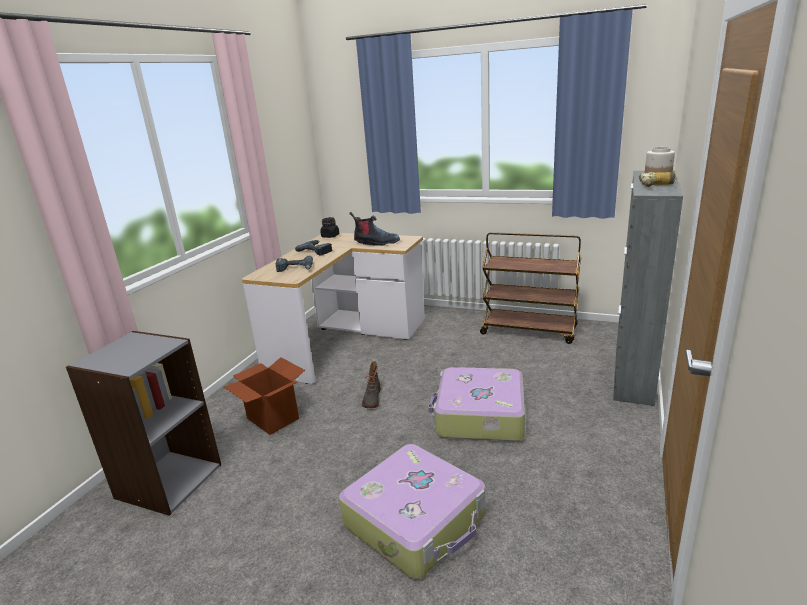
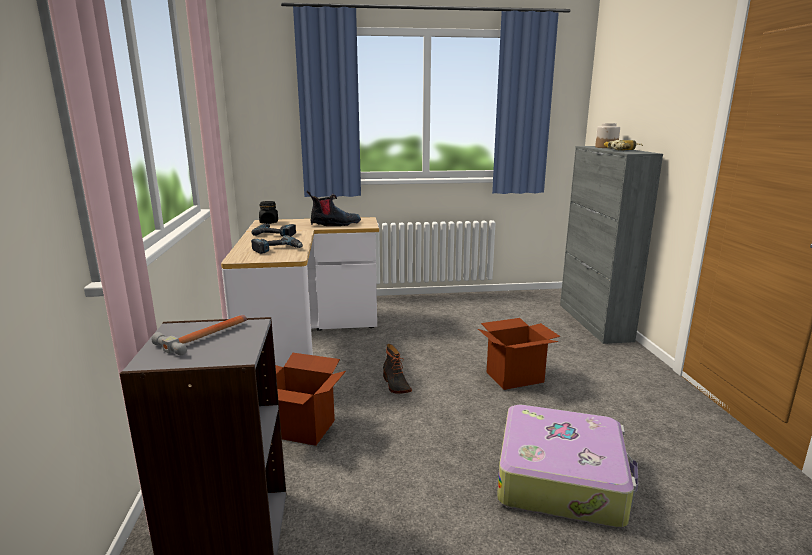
camera: 30 degrees left, 5 degrees down
suitcase [428,367,525,441] -> cardboard box [478,318,560,390]
brown cart [480,232,581,344] -> none
none -> hammer [151,315,247,355]

